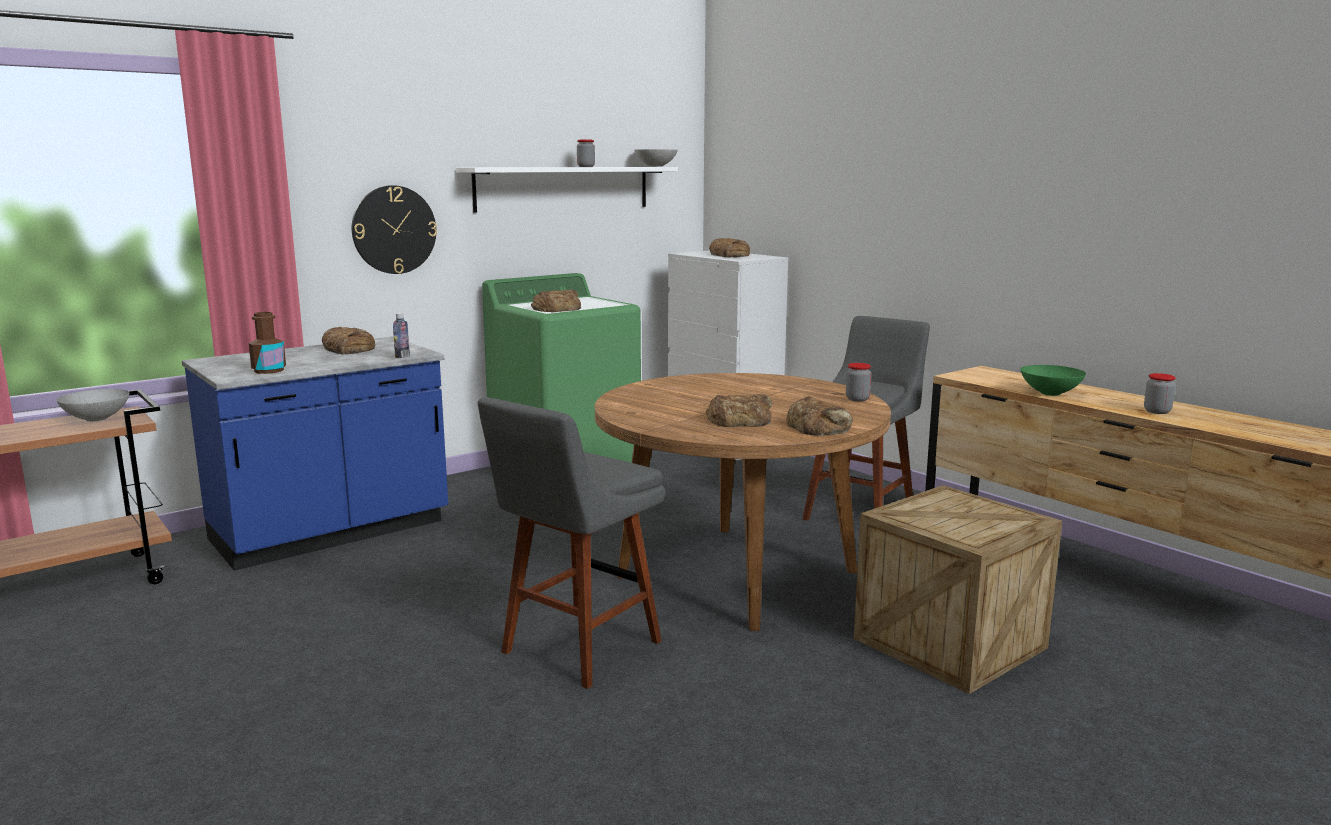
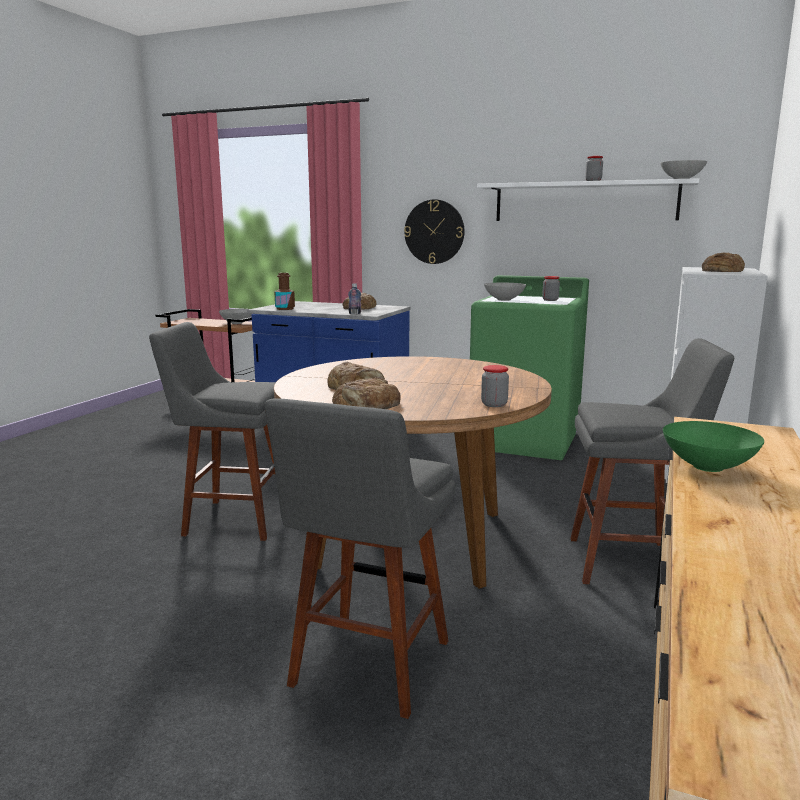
camera: 60 degrees right, 0 degrees up
bread [531,289,581,312] -> grey bowl [484,283,526,301]
crate [854,485,1062,694] -> grey stool [265,398,456,719]
jar [1144,373,1176,414] -> jar moved to [542,276,560,301]

